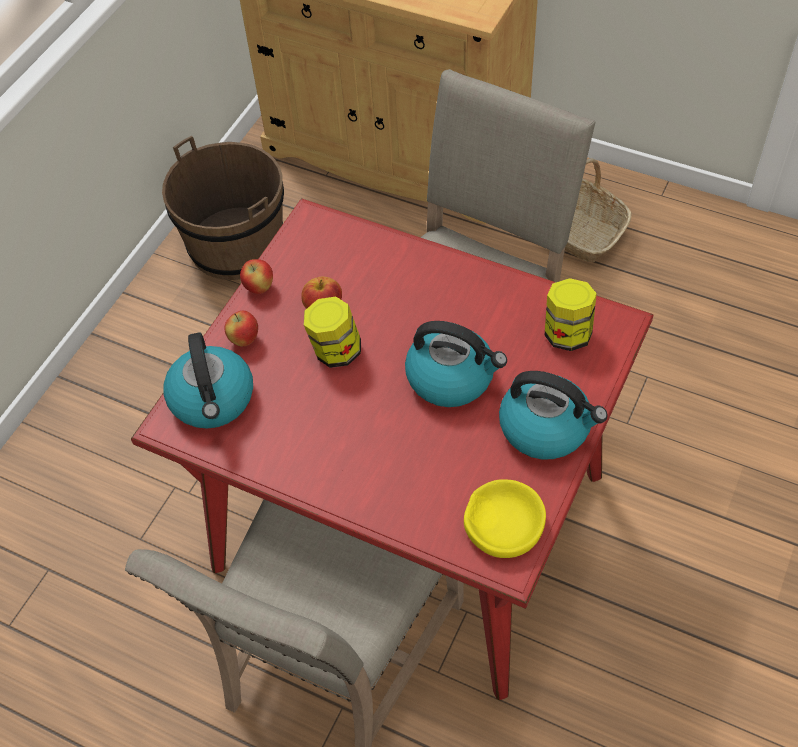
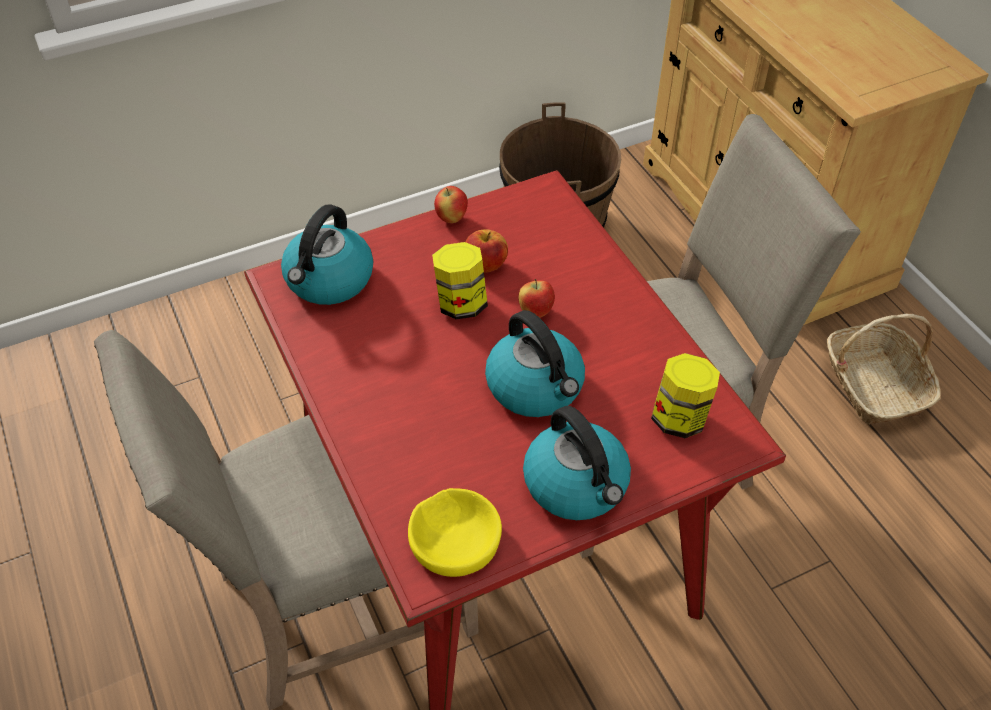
camera: 35 degrees right, 5 degrees down
apple [224,311,258,346] -> apple moved to [518,279,555,318]

